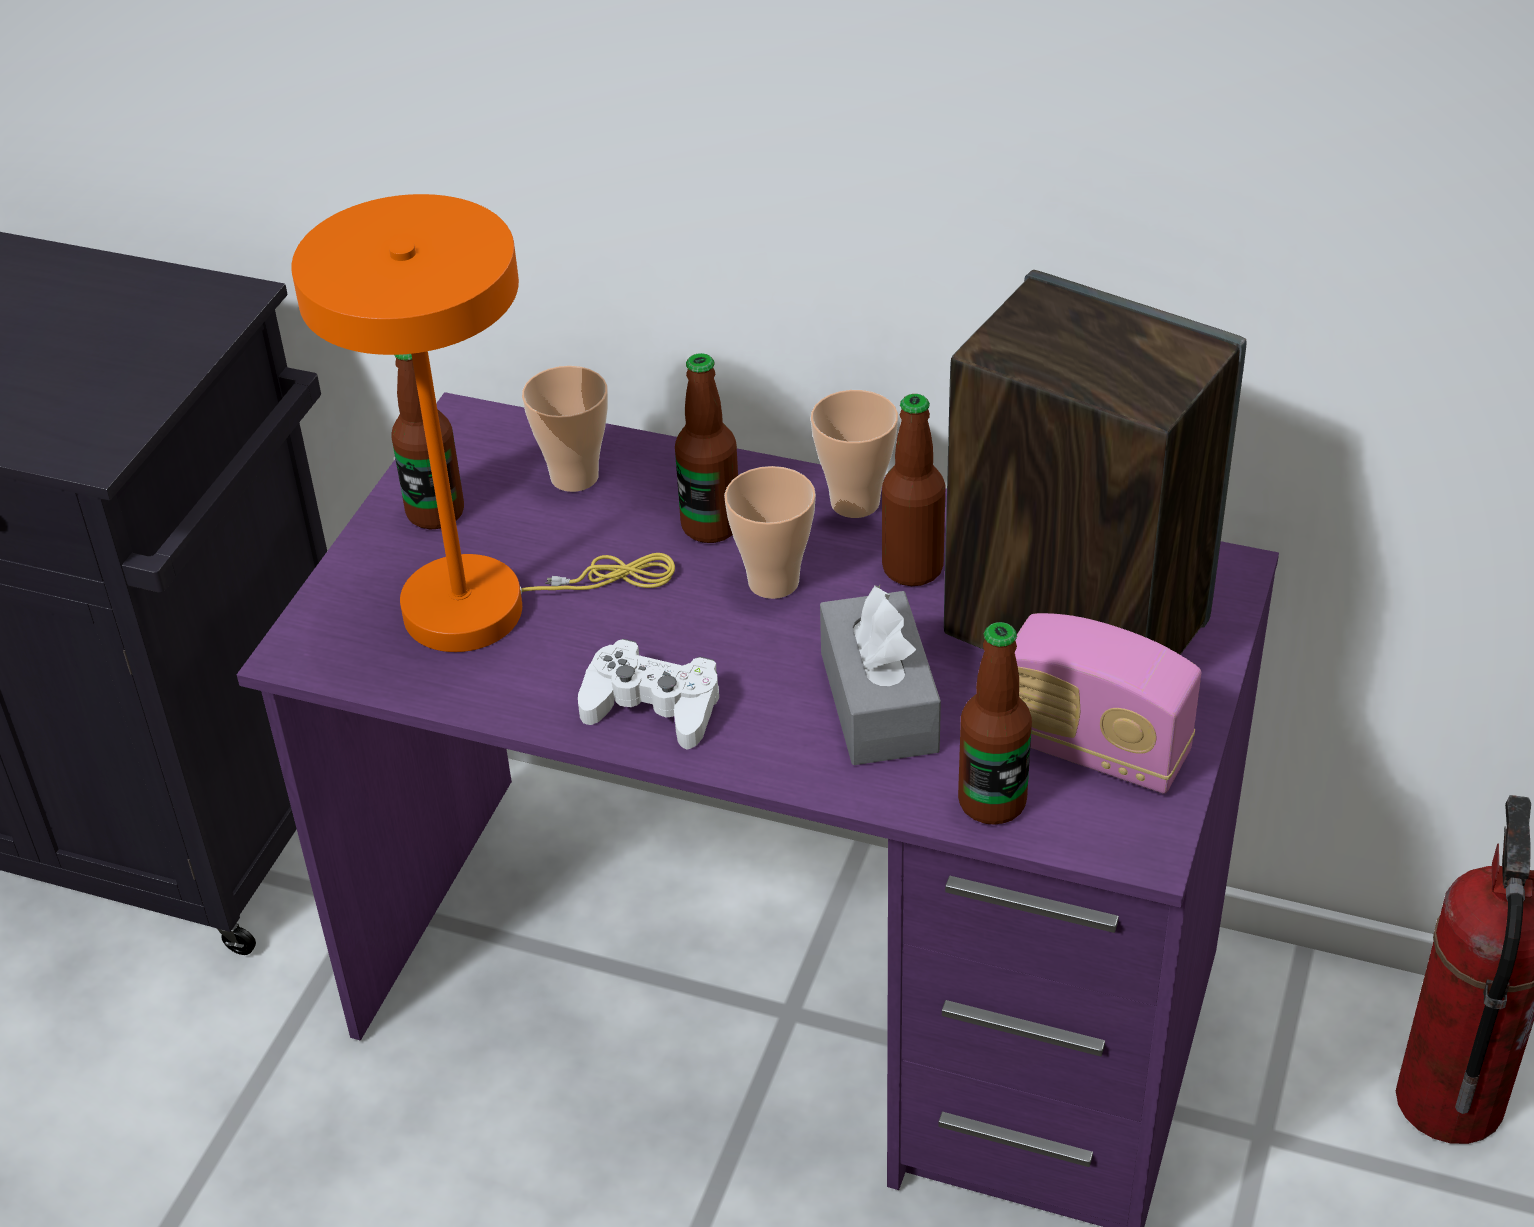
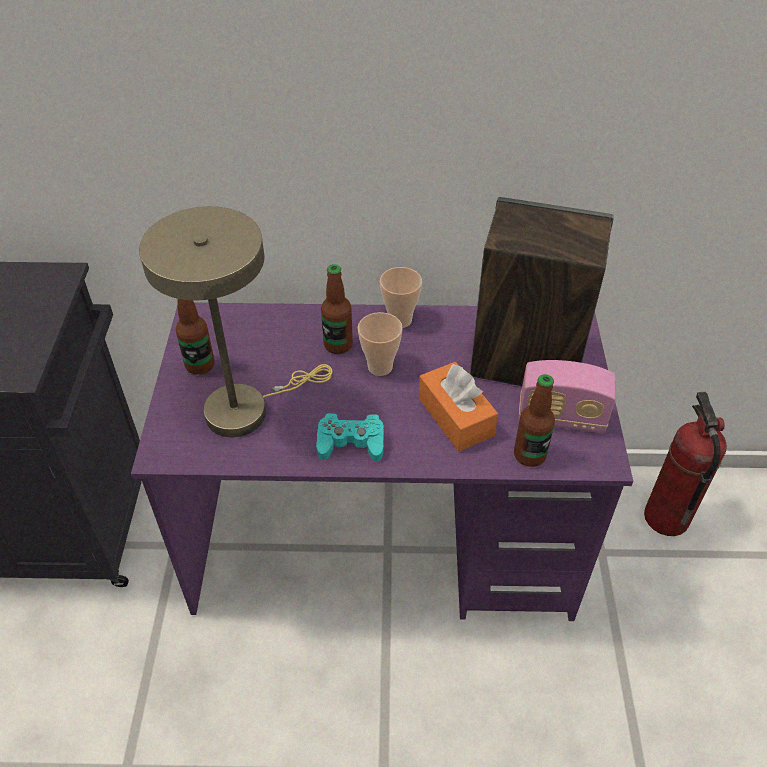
camera: 20 degrees left, 5 degrees up
orange table lamp [291,194,675,652] -> beige table lamp [139,206,333,437]
cup [522,366,608,492] -> none
white game controller [578,639,719,749] -> turquoise game controller [316,413,384,462]
grey tissue box [820,585,941,765] -> orange tissue box [419,362,498,451]
bottle [882,394,946,586] -> none

